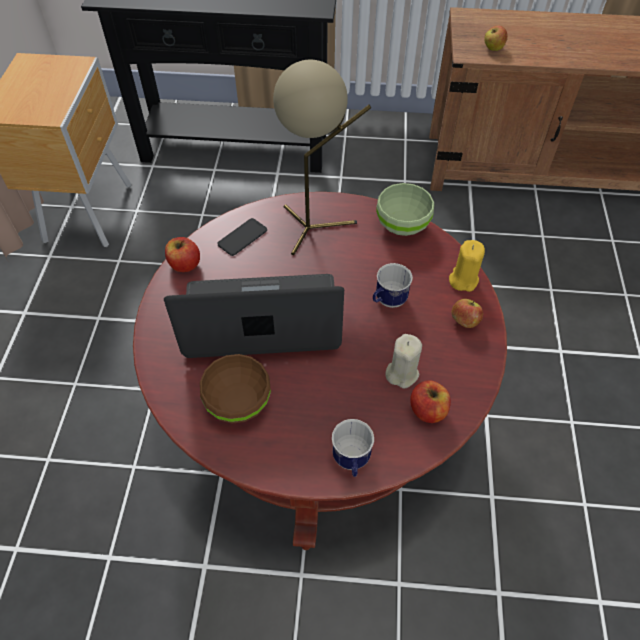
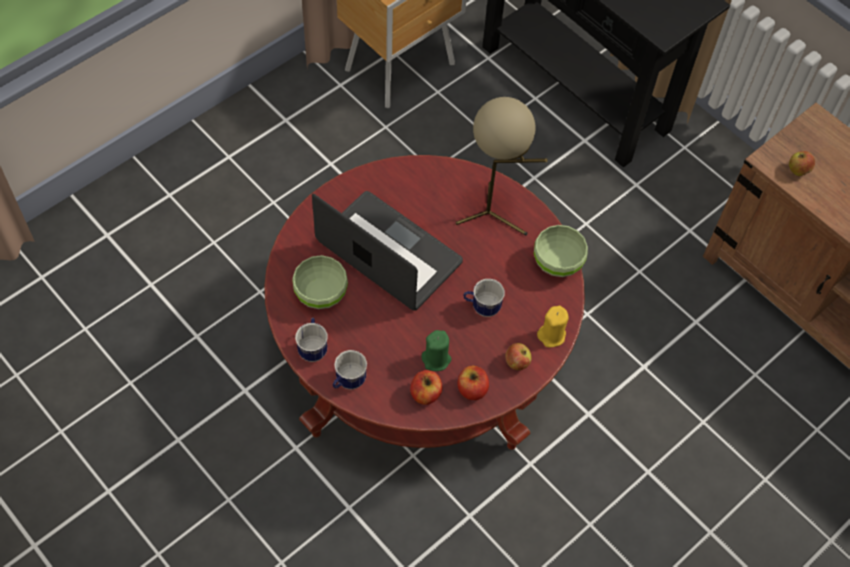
camera: 40 degrees right, 5 degrees up
apple [165,237,200,272] -> apple moved to [458,366,489,400]
brown bowl [200,354,271,424] -> green bowl [292,255,348,309]
phone [217,218,267,256] -> none
beige candle [385,334,422,388] -> green candle [421,330,452,371]
none -> mug [295,318,328,362]

